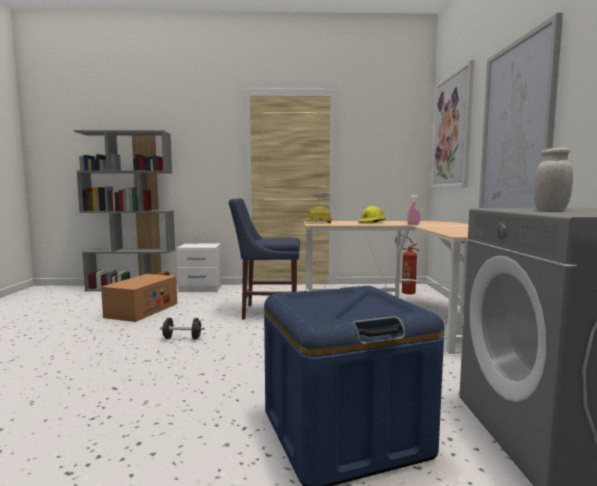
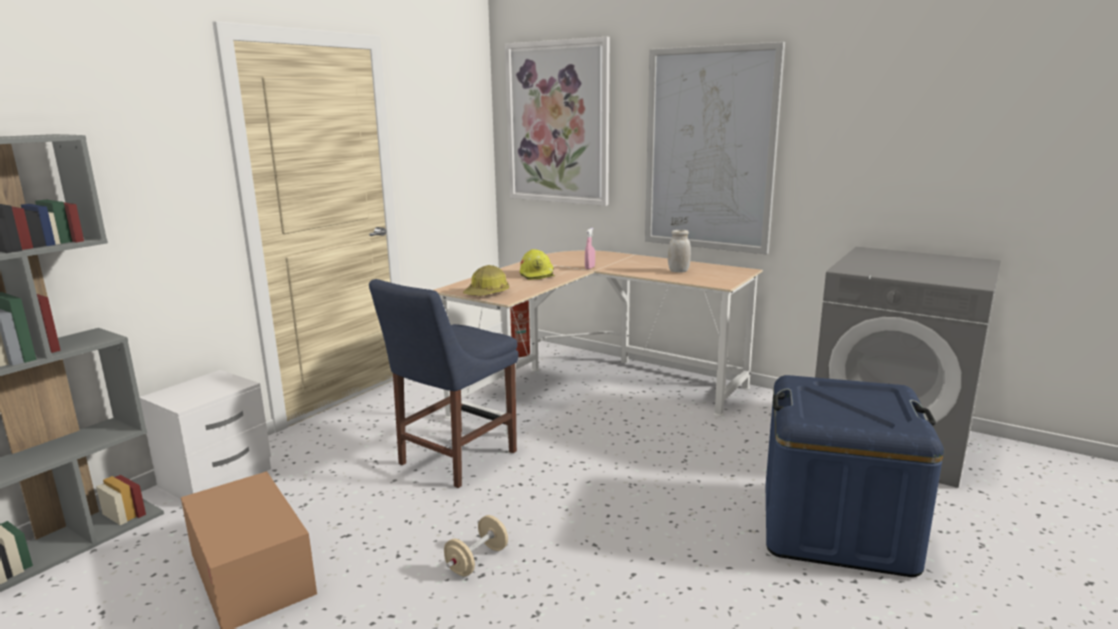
camera: 55 degrees left, 10 degrees up
black dumbbell [160,318,205,340] -> beige dumbbell [444,515,508,577]
white jar [534,148,573,210] -> white jar moved to [668,230,691,273]

